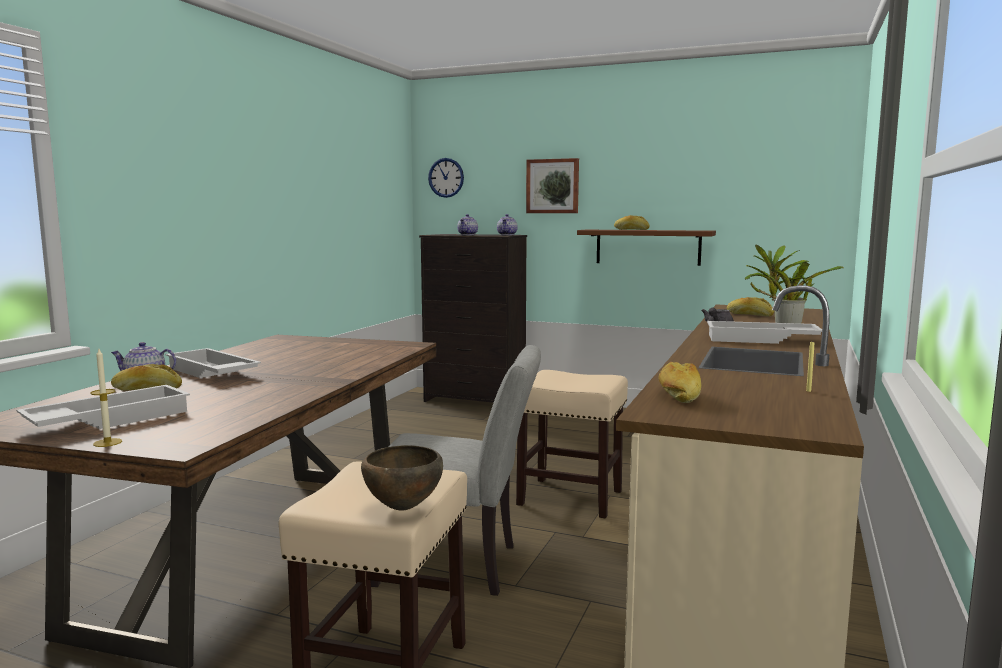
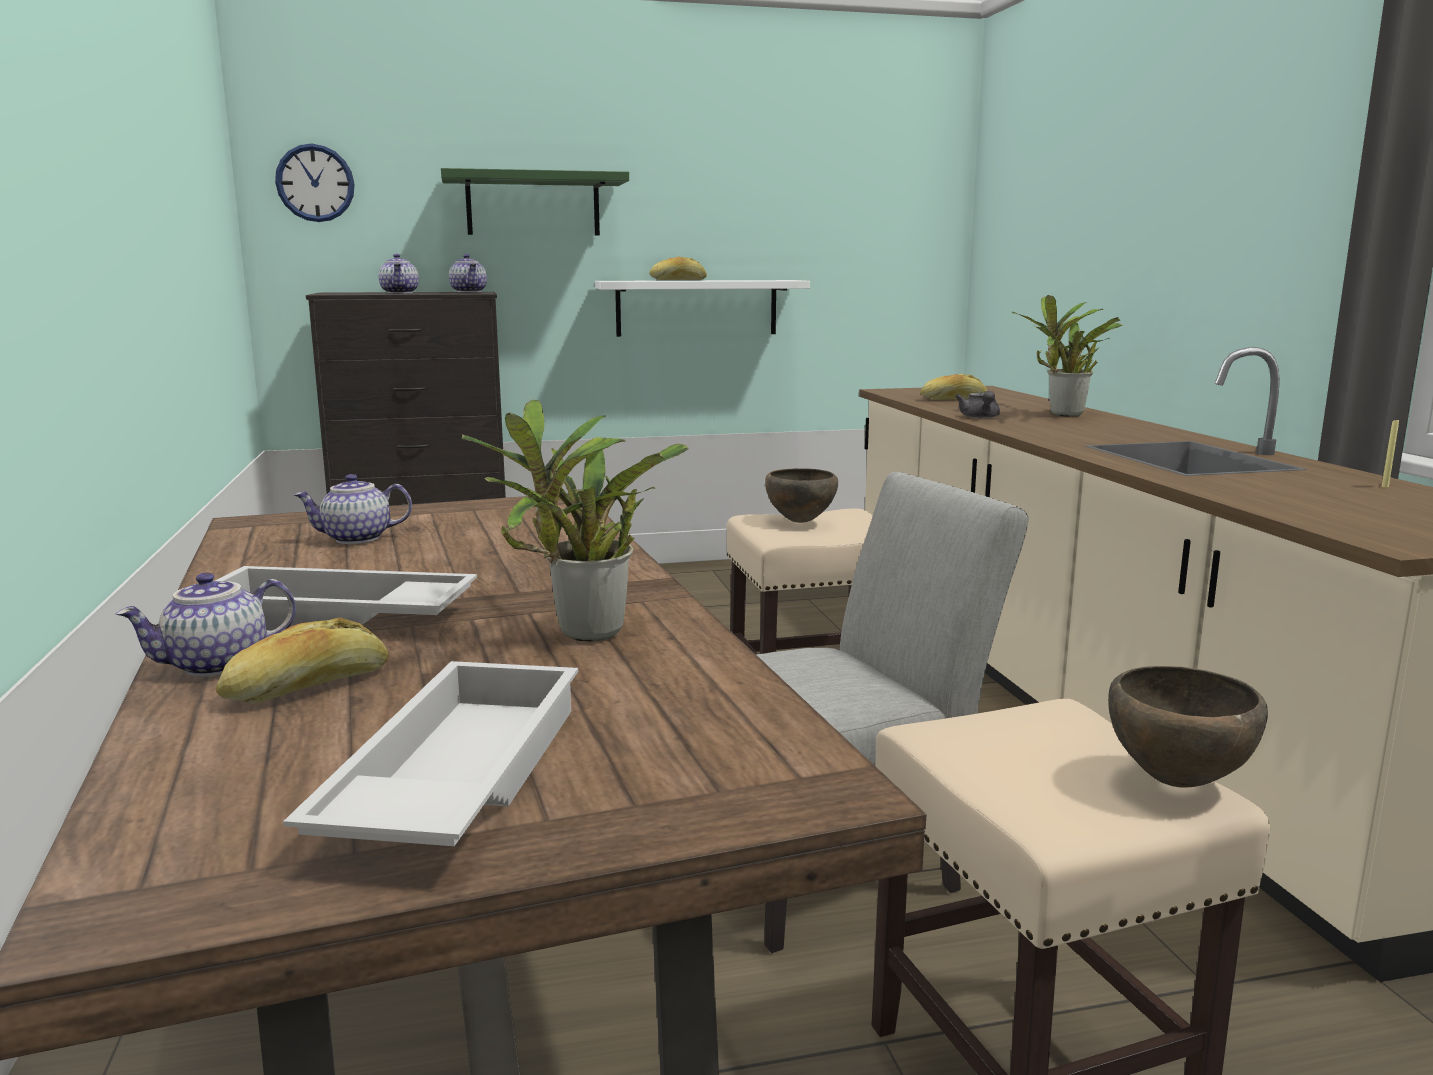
camera: 35 degrees left, 5 degrees up
candle [90,349,122,447] -> none
picture [526,158,579,213] -> green shelf [441,168,629,236]
brown shelf [577,230,716,266] -> white shelf [595,280,810,337]
bread [659,362,701,403] -> none
white tray [707,321,822,344] -> none
none -> teapot [294,474,412,544]
none -> potted plant [462,399,689,641]
none -> brown bowl [765,468,838,523]

